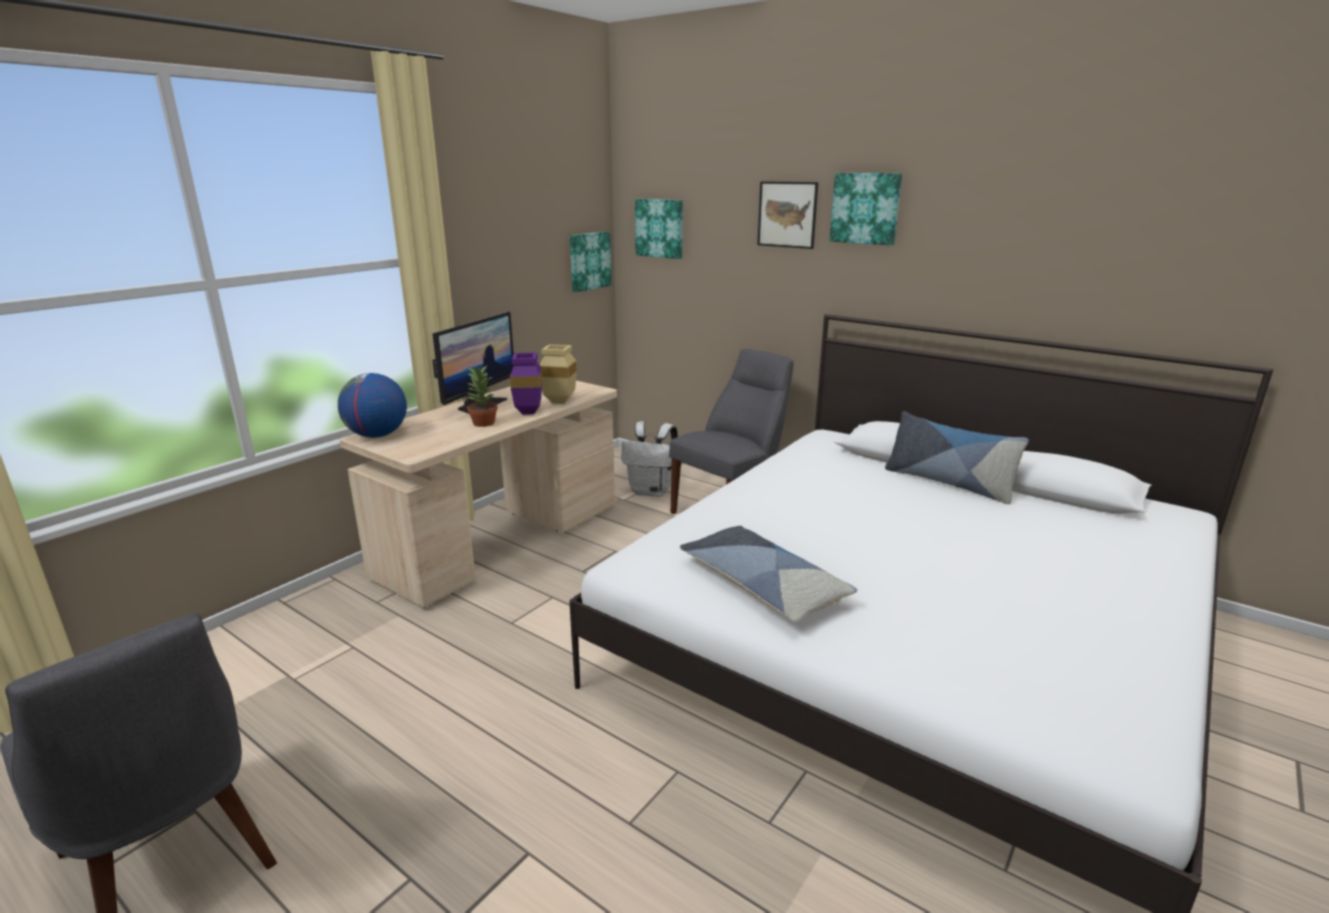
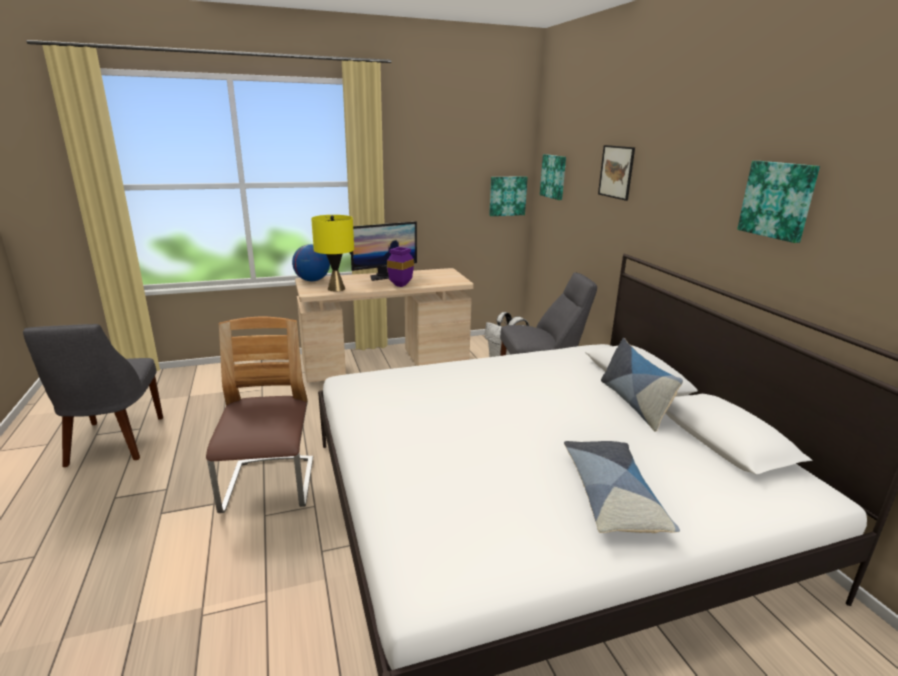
camera: 35 degrees right, 0 degrees up
potted plant [465,366,498,427] -> none
beige vase [539,344,577,404] -> none
pillow [680,526,857,622] -> pillow moved to [564,441,680,533]
picture [830,173,902,245] -> picture moved to [737,161,820,243]
none -> chair [206,317,313,513]
none -> yellow table lamp [311,215,354,291]

